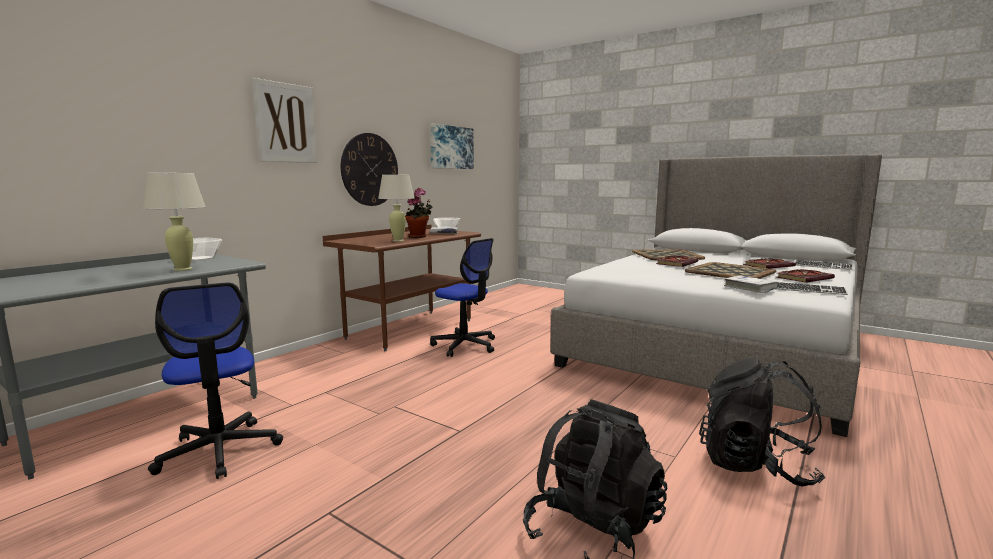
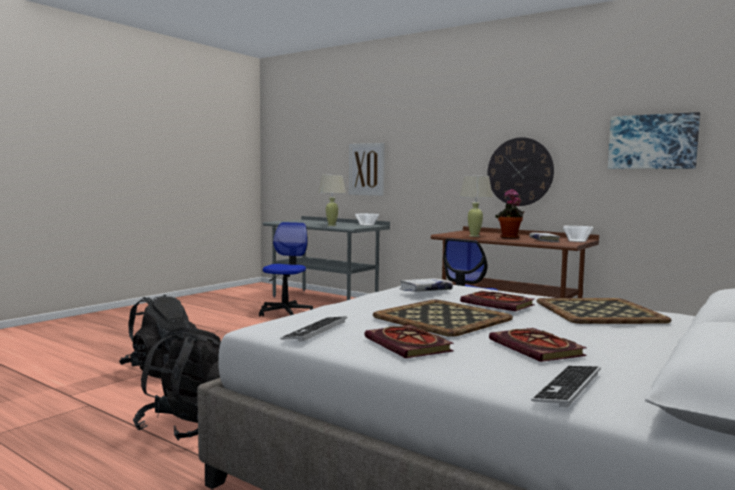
camera: 90 degrees right, 5 degrees down
office chair [148,282,283,479] -> office chair turned 135 degrees clockwise [259,222,314,317]
picture [252,78,317,163] -> picture moved to [349,143,385,196]
white book [724,275,779,293] -> white book moved to [399,278,453,292]

